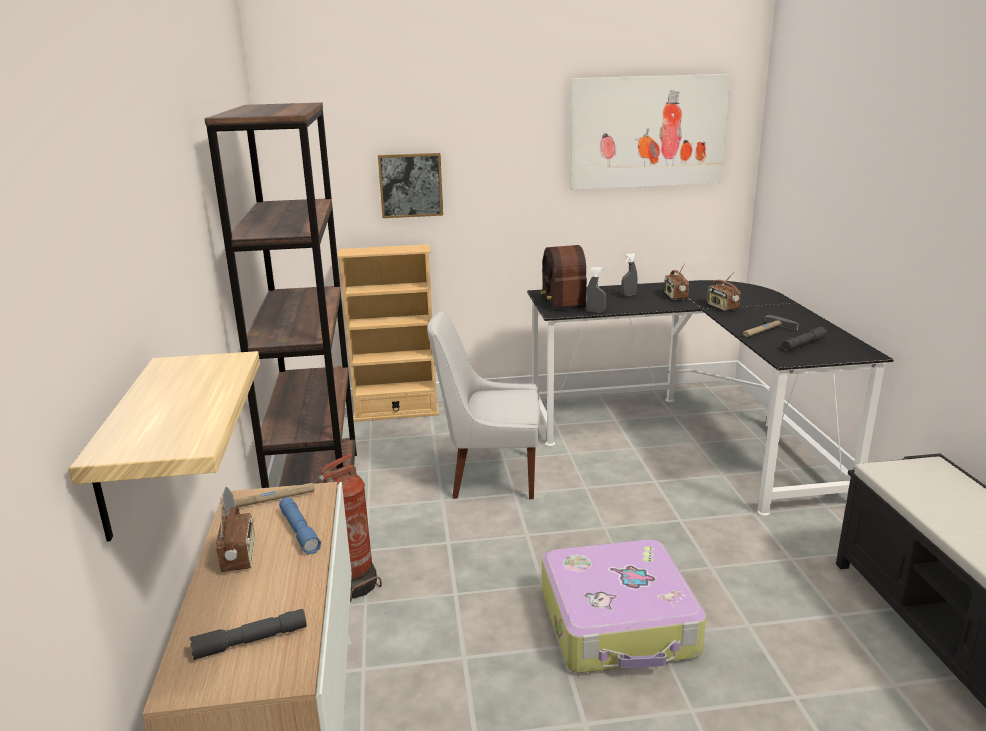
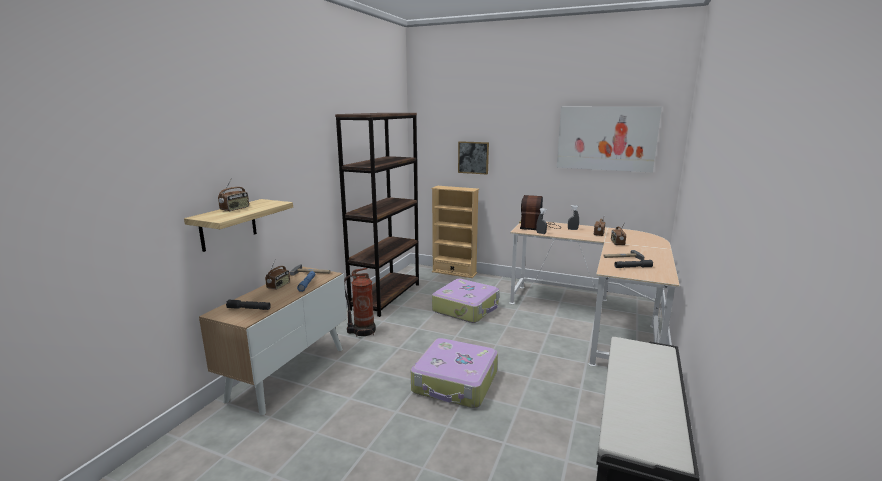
camera: 30 degrees right, 5 degrees down
white chair [427,311,540,499] -> suitcase [432,279,499,323]
black desk [527,280,894,516] -> beige desk [509,222,680,366]
none -> radio [218,178,249,212]

